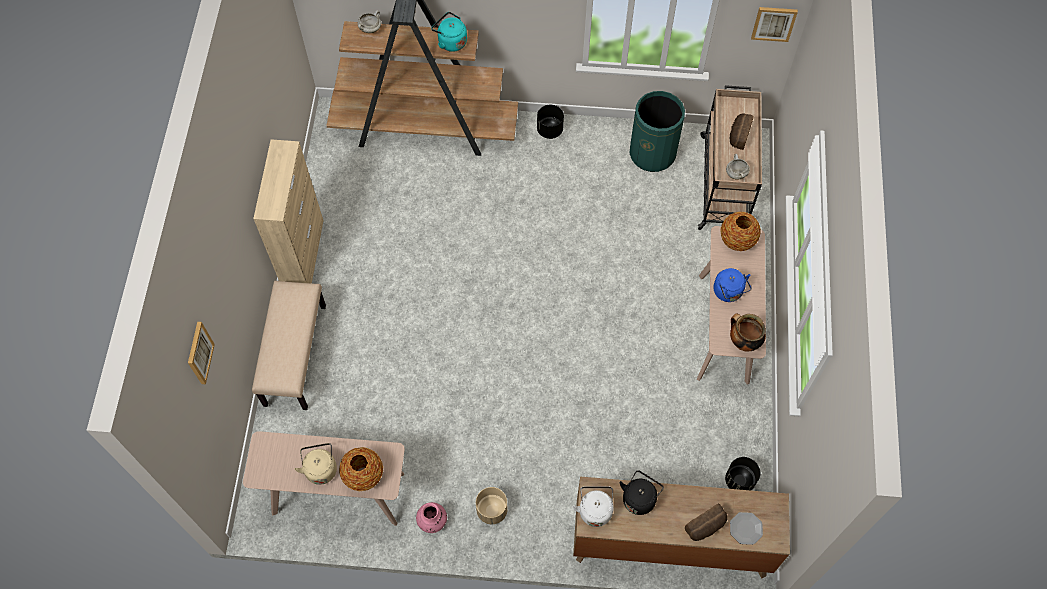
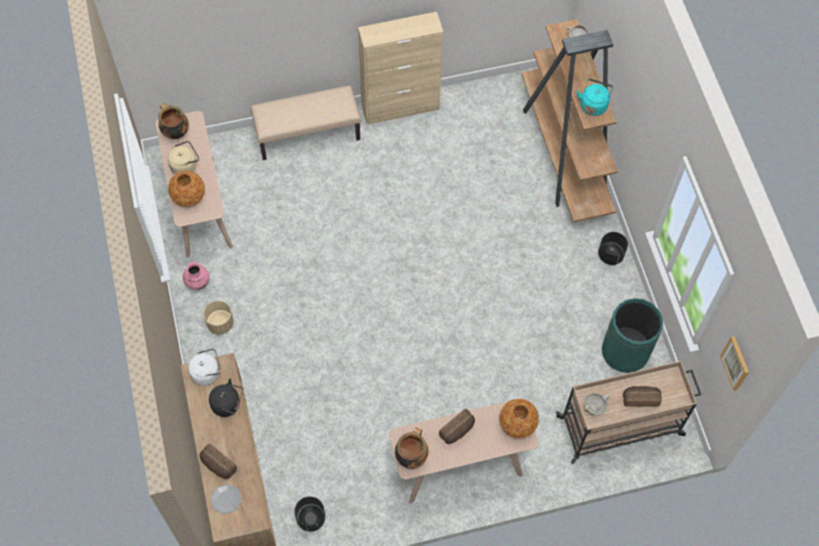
camera: 70 degrees right, 0 degrees up
picture [188,322,215,384] -> none
blue kettle [714,268,751,302] -> bread [439,409,475,444]
none -> cooking pot [159,103,189,139]

